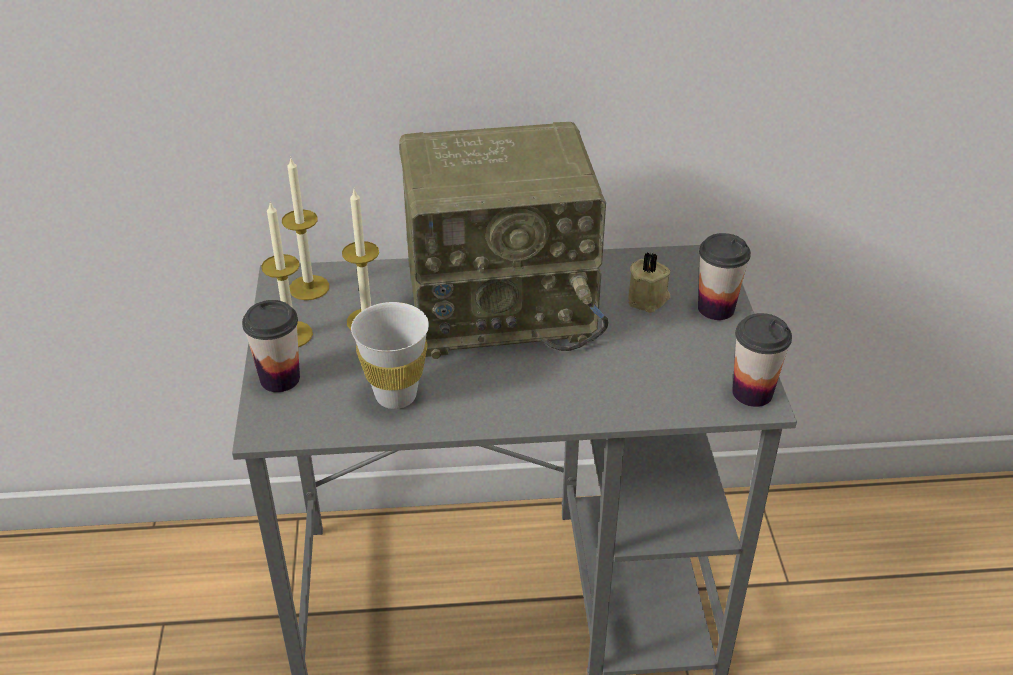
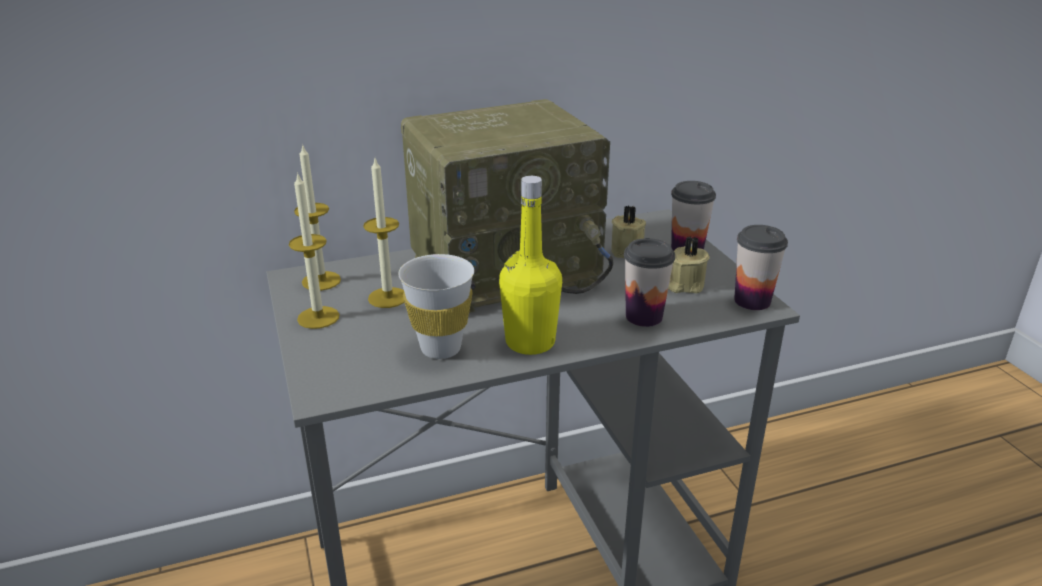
camera: 15 degrees left, 10 degrees down
cup [242,300,300,392] -> cup moved to [624,238,675,327]
none -> yellow bottle [499,176,562,355]
none -> beige candle [668,237,710,293]

